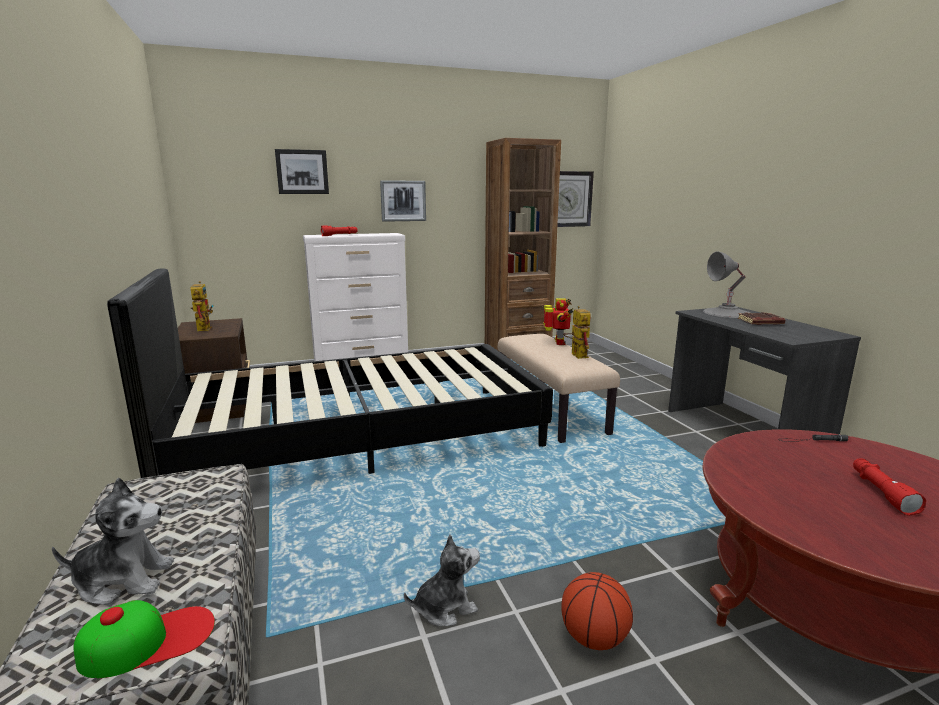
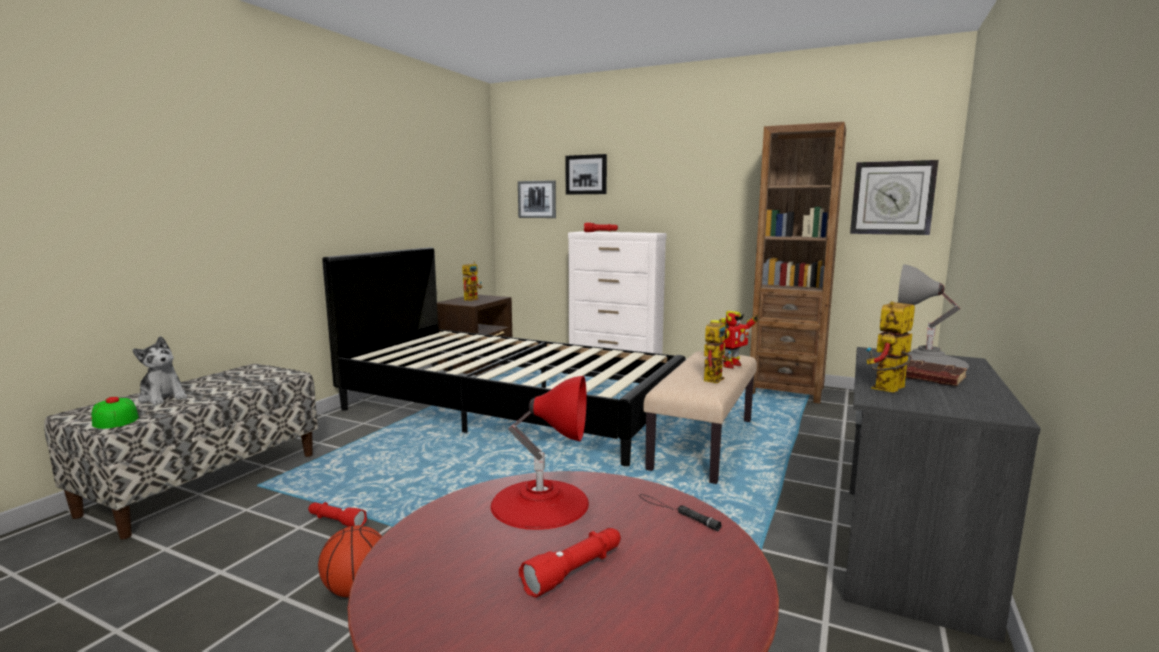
camera: 45 degrees right, 5 degrees down
cap [74,600,215,678] -> cap turned 150 degrees counterclockwise [91,397,139,429]
picture [380,180,426,222] -> picture moved to [518,180,556,218]
plush toy [404,534,480,626] -> red flashlight [308,502,367,527]
none -> red table lamp [491,376,589,530]
none -> toy robot [866,301,915,393]

